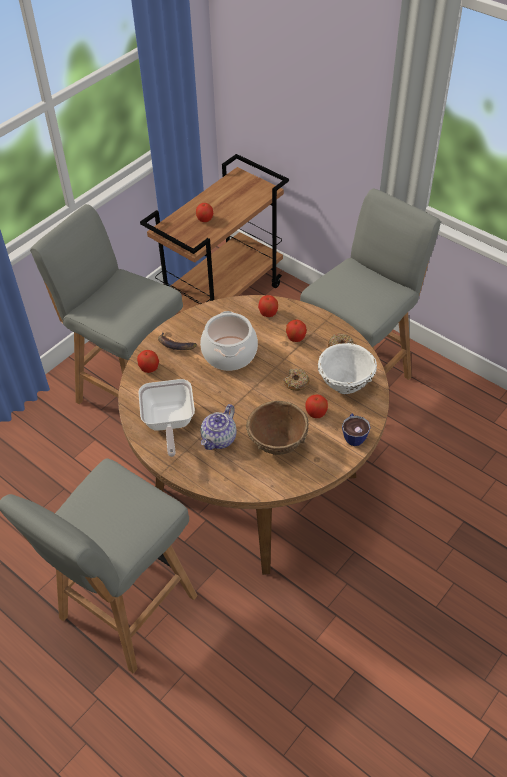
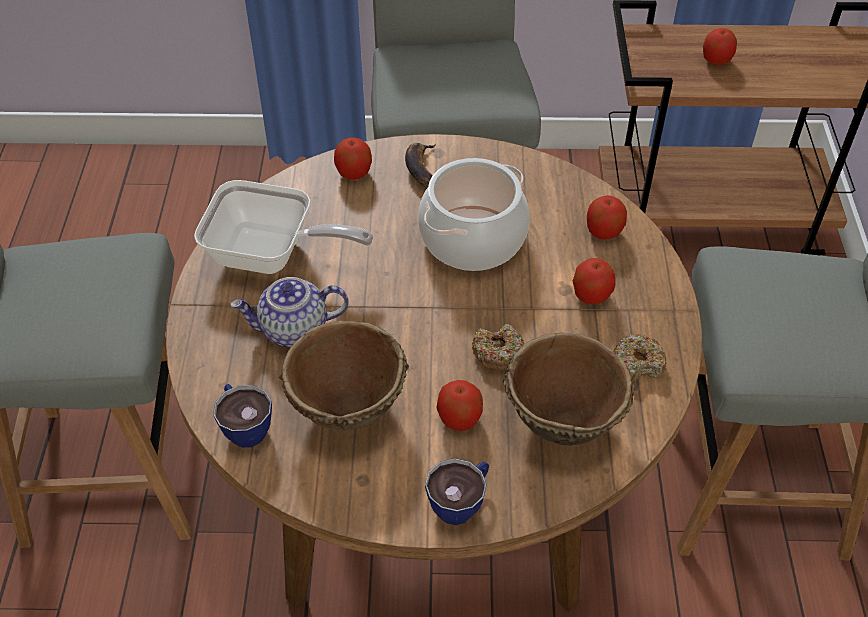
camera: 50 degrees right, 0 degrees up
frying pan [139,379,195,457] -> frying pan turned 120 degrees counterclockwise [194,180,373,274]
white bowl [318,343,377,394] -> brown bowl [503,332,634,446]
none -> cup [213,384,272,447]

